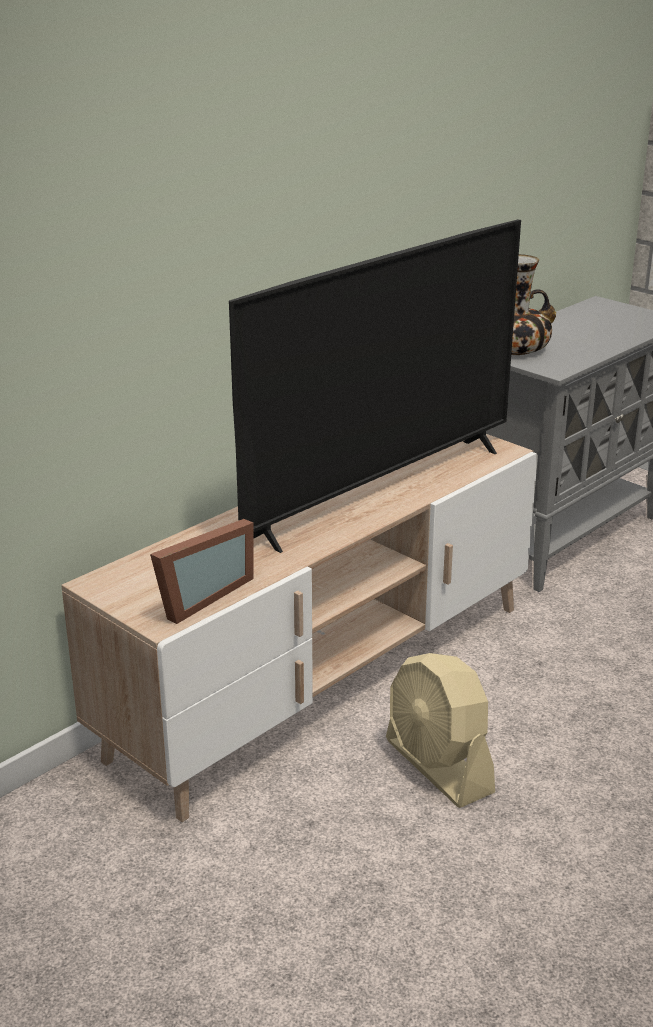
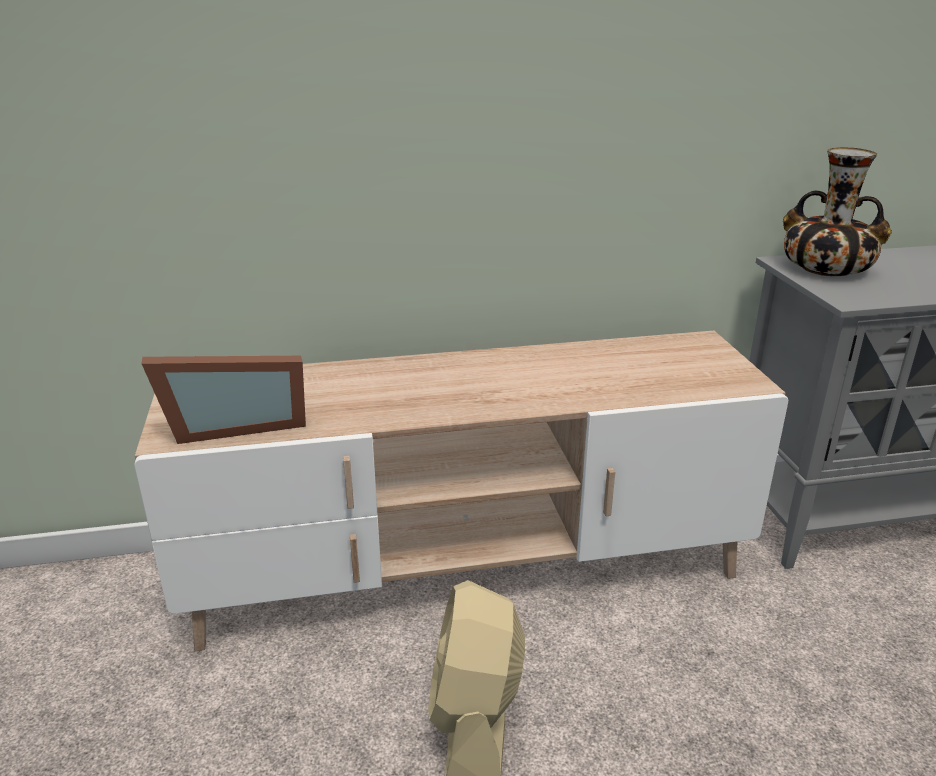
camera: 35 degrees right, 0 degrees up
television [229,220,521,553] -> none

